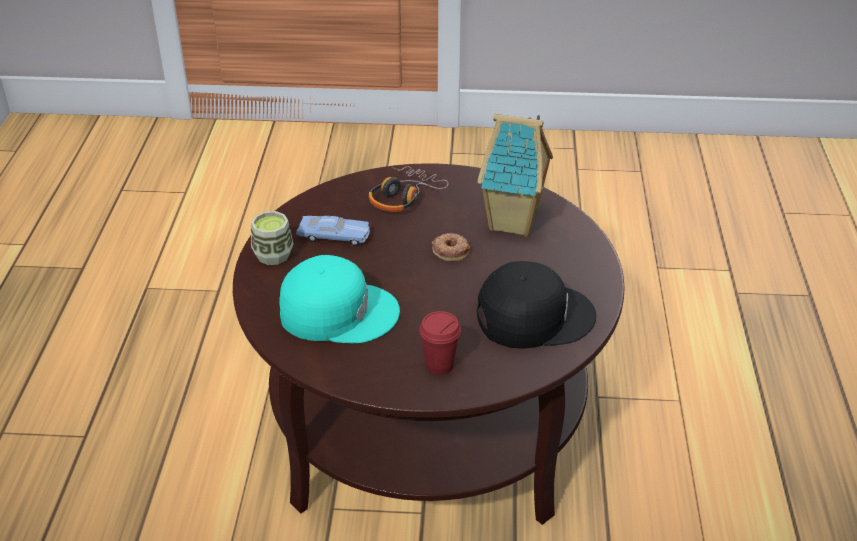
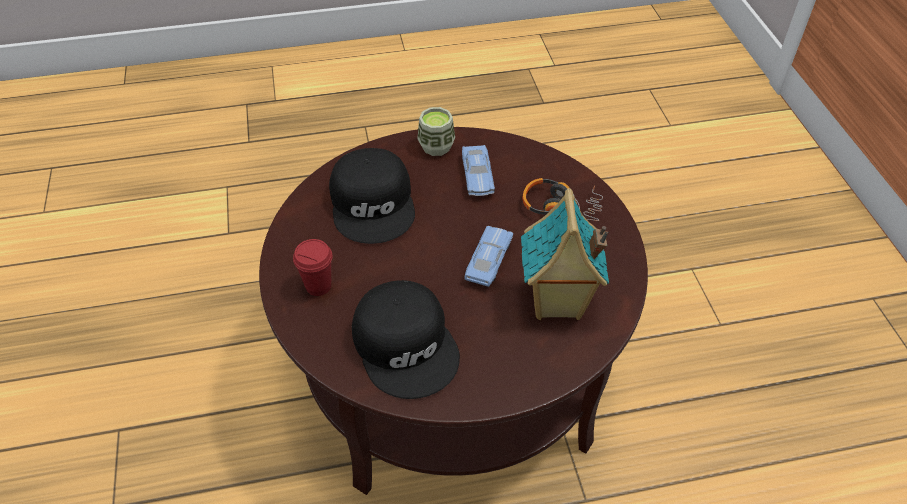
camera: 75 degrees right, 10 degrees up
turquoise cap [279,255,400,344] -> black cap [329,148,415,244]
donut [432,233,470,261] -> blue toy car [464,226,513,287]

